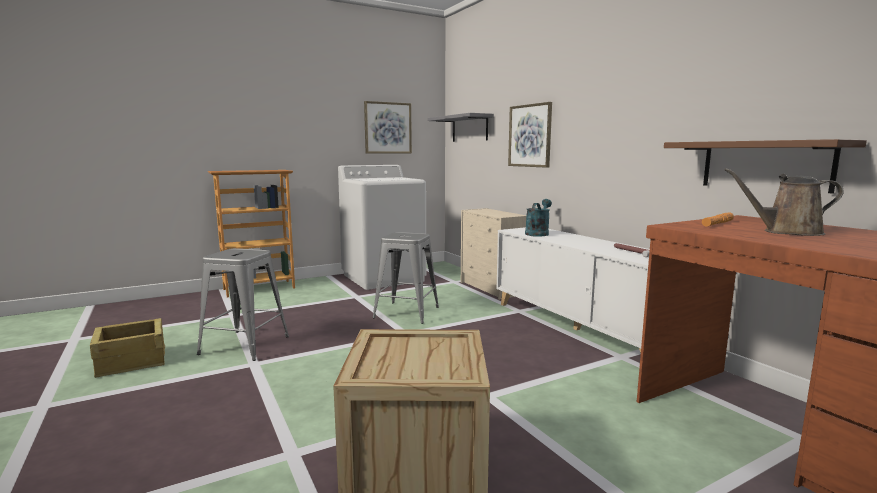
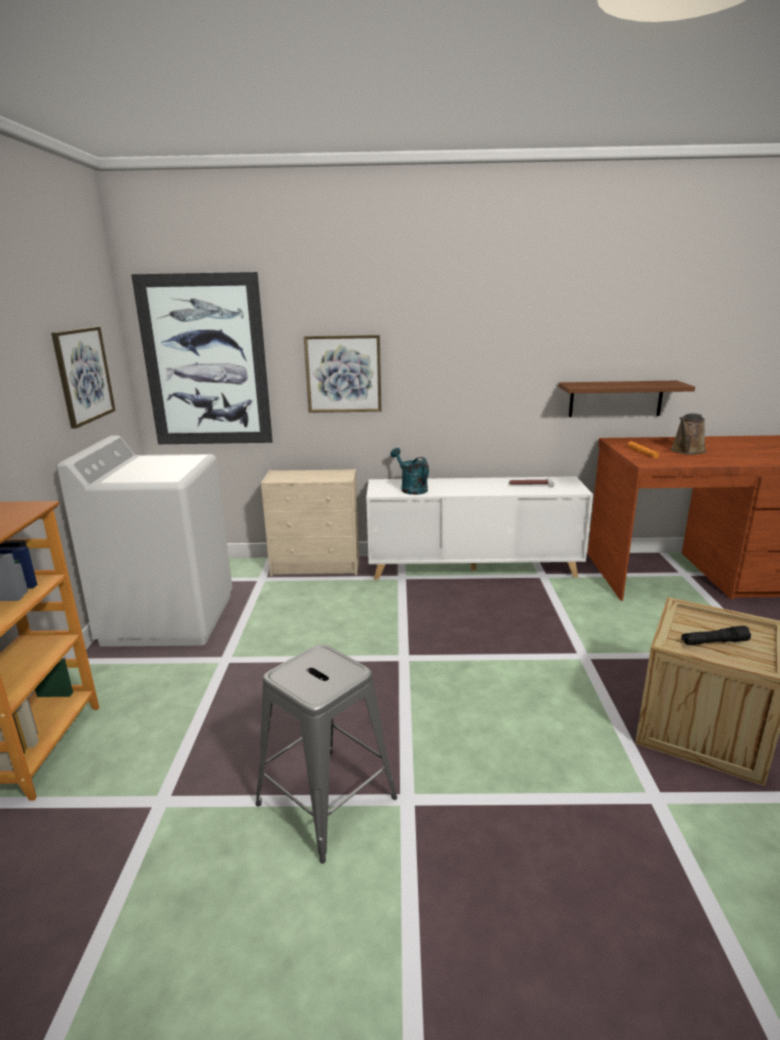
camera: 60 degrees left, 10 degrees up
crate [90,318,165,378] -> none
grey stool [373,232,439,324] -> none
grey shelf [428,113,494,142] -> picture [131,272,273,444]
none -> black flashlight [681,626,751,645]

